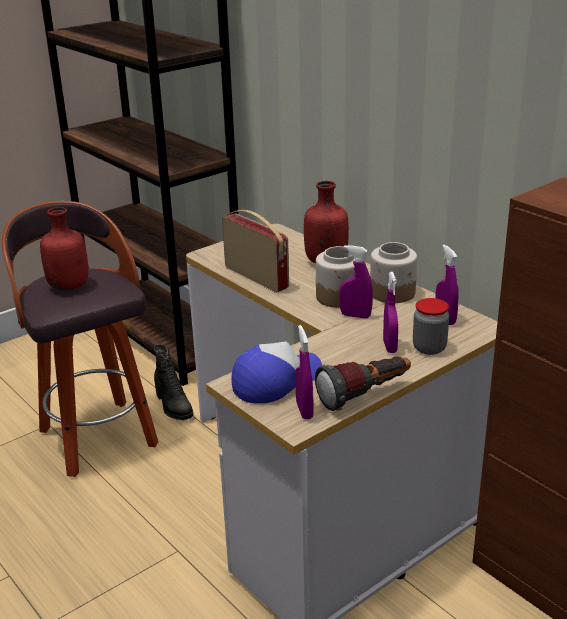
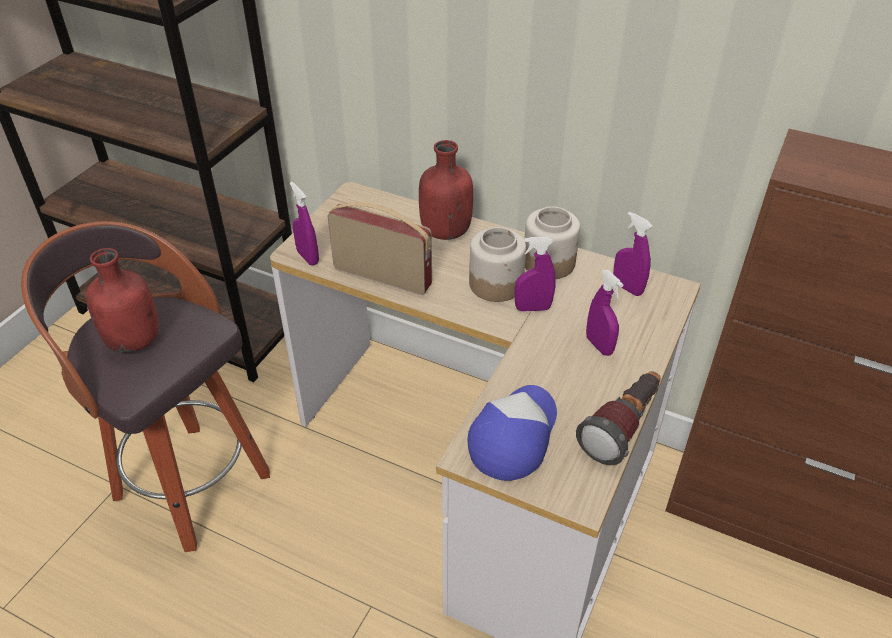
camera: 25 degrees left, 15 degrees up
black boot [154,344,193,420] -> none
purple spray bottle [295,325,313,419] -> purple spray bottle moved to [290,182,319,266]
jar [413,298,449,355] -> none

